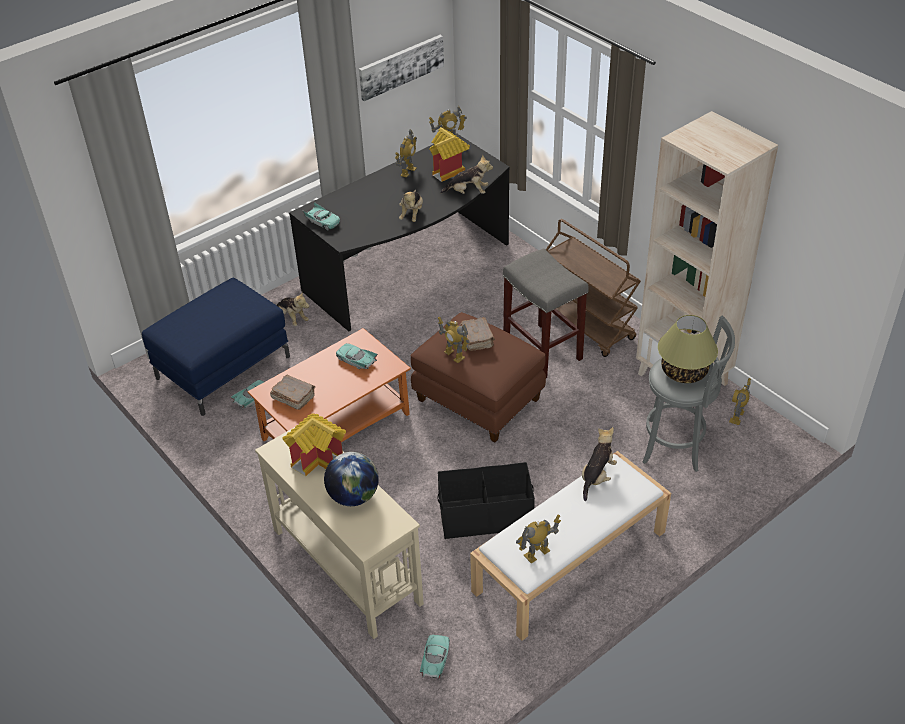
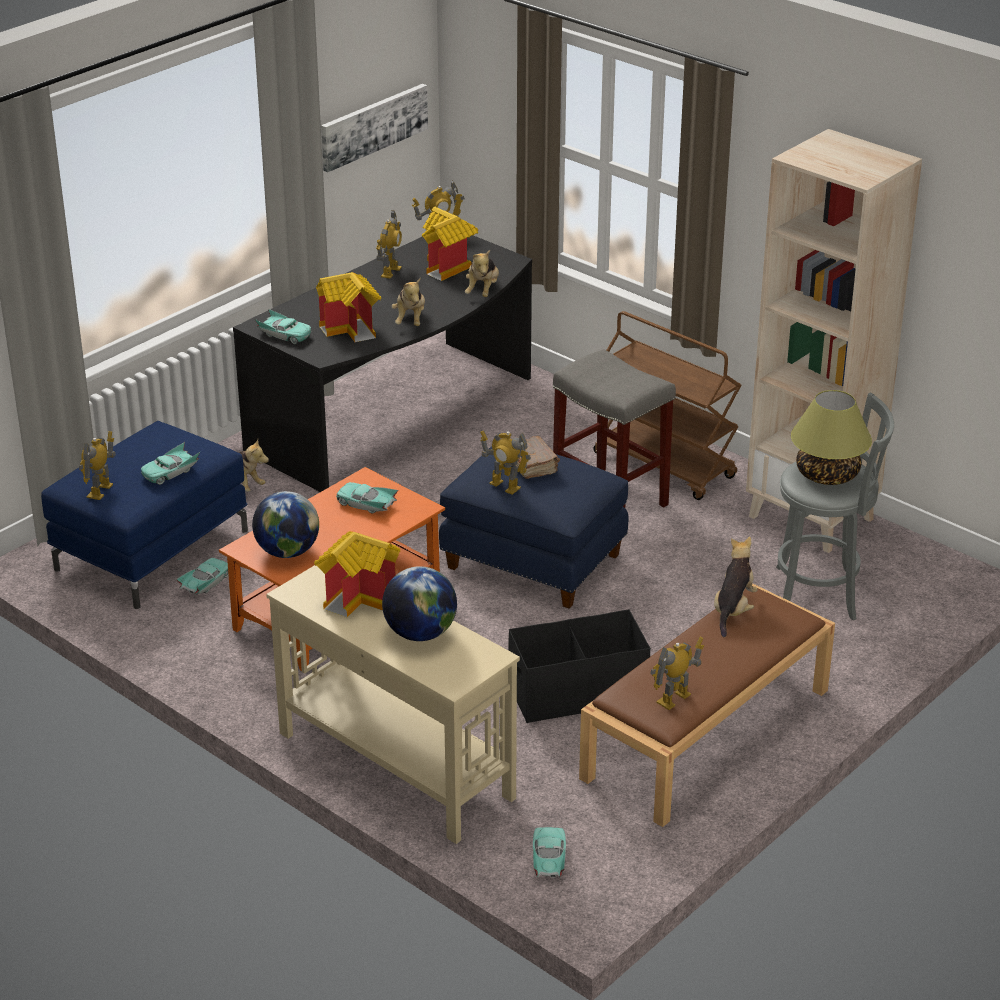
camera: 10 degrees left, 10 degrees down
brown book [270,374,315,410] -> globe [252,491,319,558]
brown ottoman [411,312,546,442] -> blue ottoman [439,446,628,609]
plush toy [440,154,493,194] -> plush toy turned 105 degrees clockwise [465,250,499,297]
white bench [470,451,671,641] -> brown bench [579,583,835,827]
toy robot [729,378,751,425] -> toy robot moved to [79,431,115,500]
none -> turquoise toy car [141,442,201,485]
none -> toy house [316,272,381,342]

